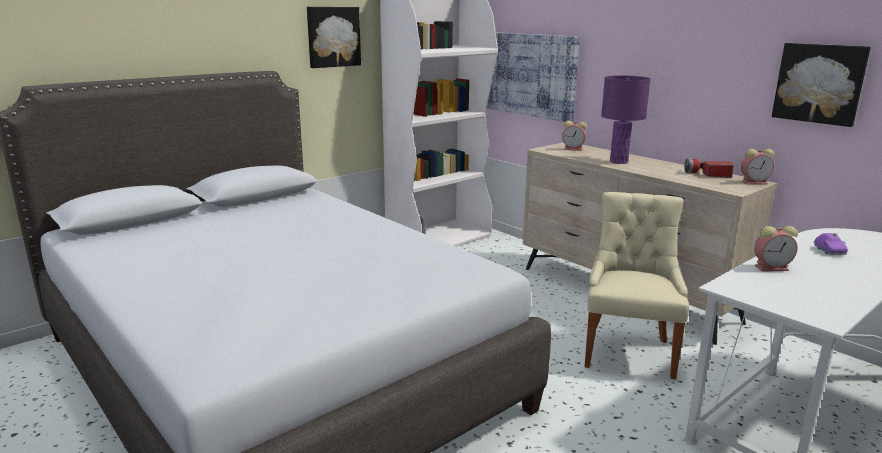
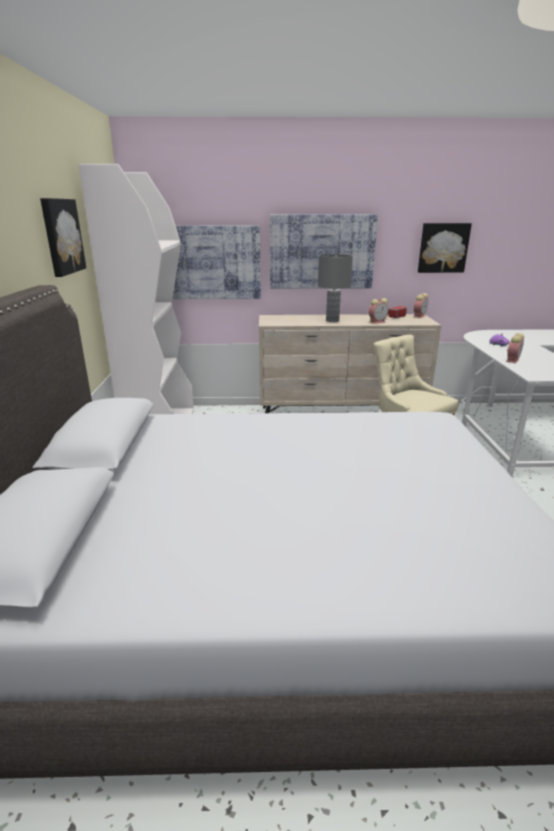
camera: 50 degrees left, 5 degrees up
alarm clock [562,121,587,151] -> alarm clock moved to [369,298,388,324]
purple table lamp [601,75,651,164] -> grey table lamp [318,254,353,322]
none -> picture [270,214,378,289]

